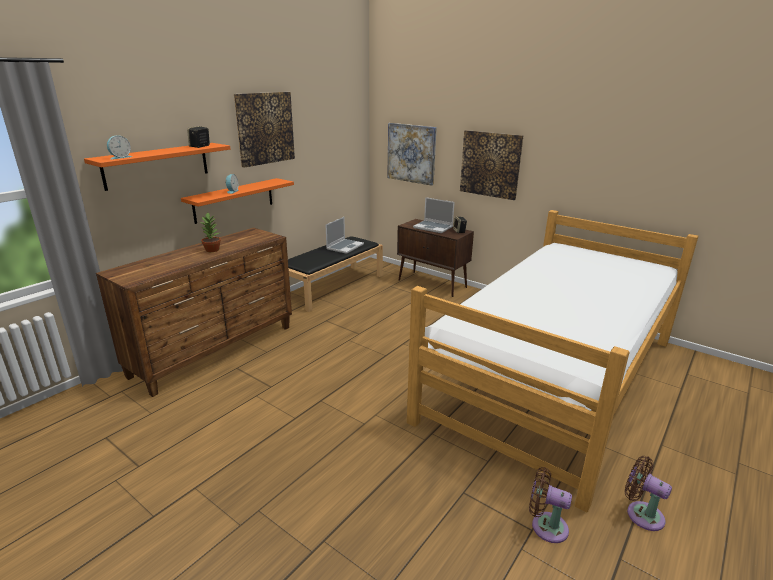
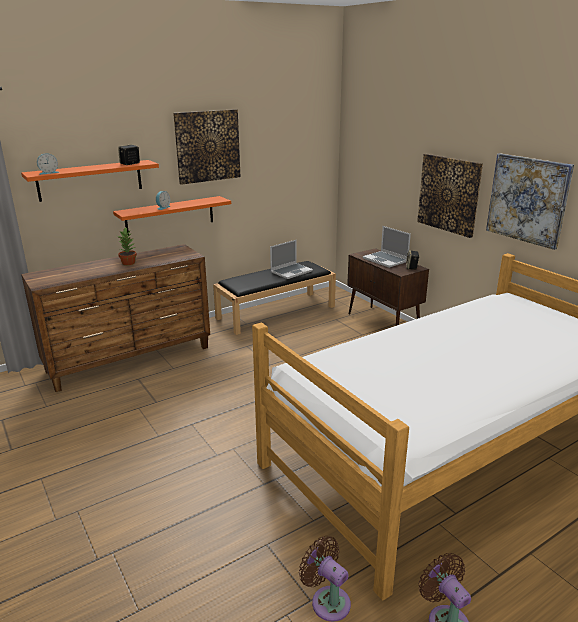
camera: 20 degrees right, 0 degrees up
picture [387,123,437,186] -> picture moved to [486,153,574,250]

